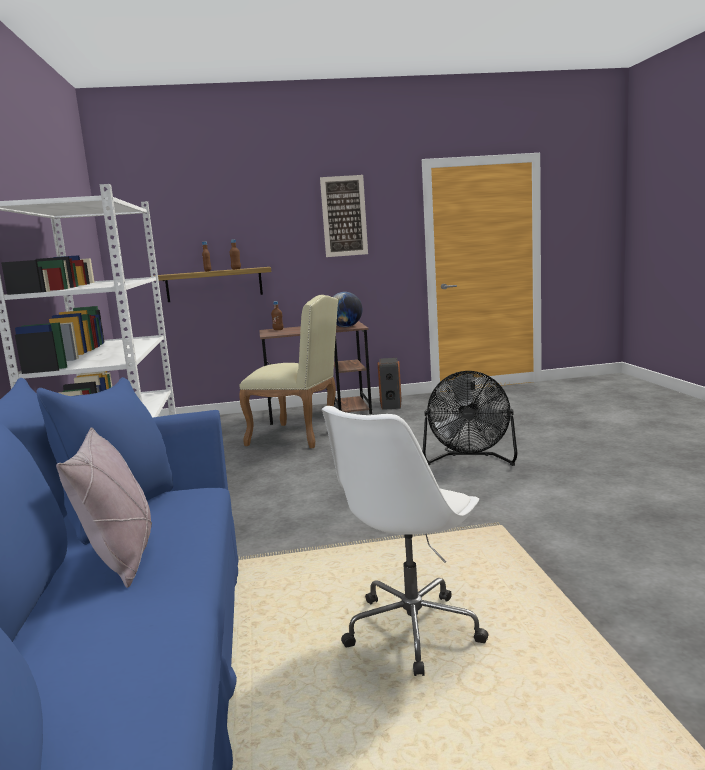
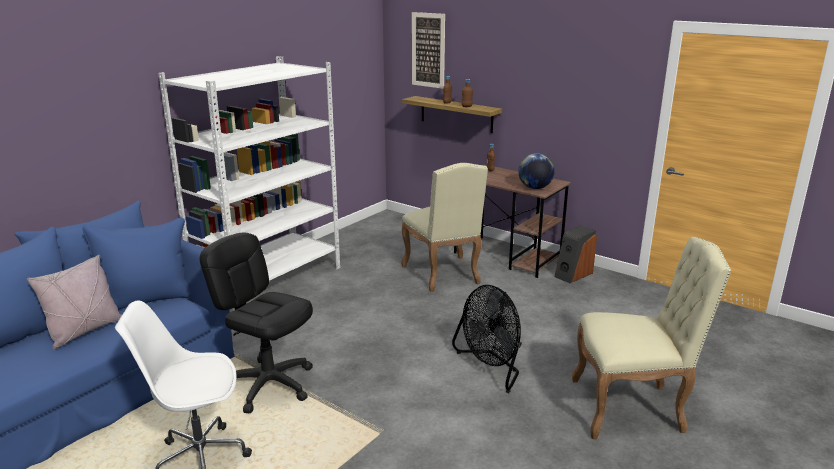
camera: 45 degrees right, 10 degrees up
picture [320,175,368,257] -> picture moved to [412,12,445,89]
none -> black office chair [200,233,313,414]
none -> beige chair [572,237,731,439]

